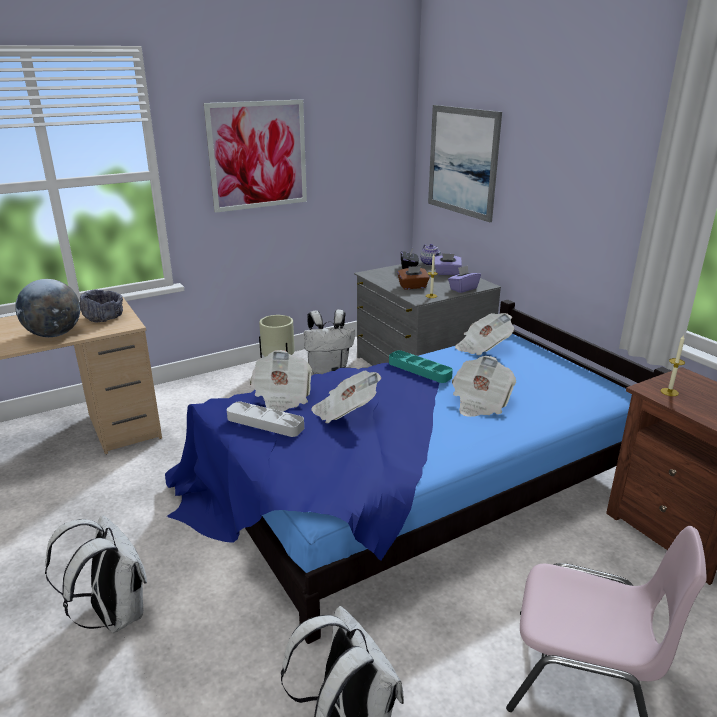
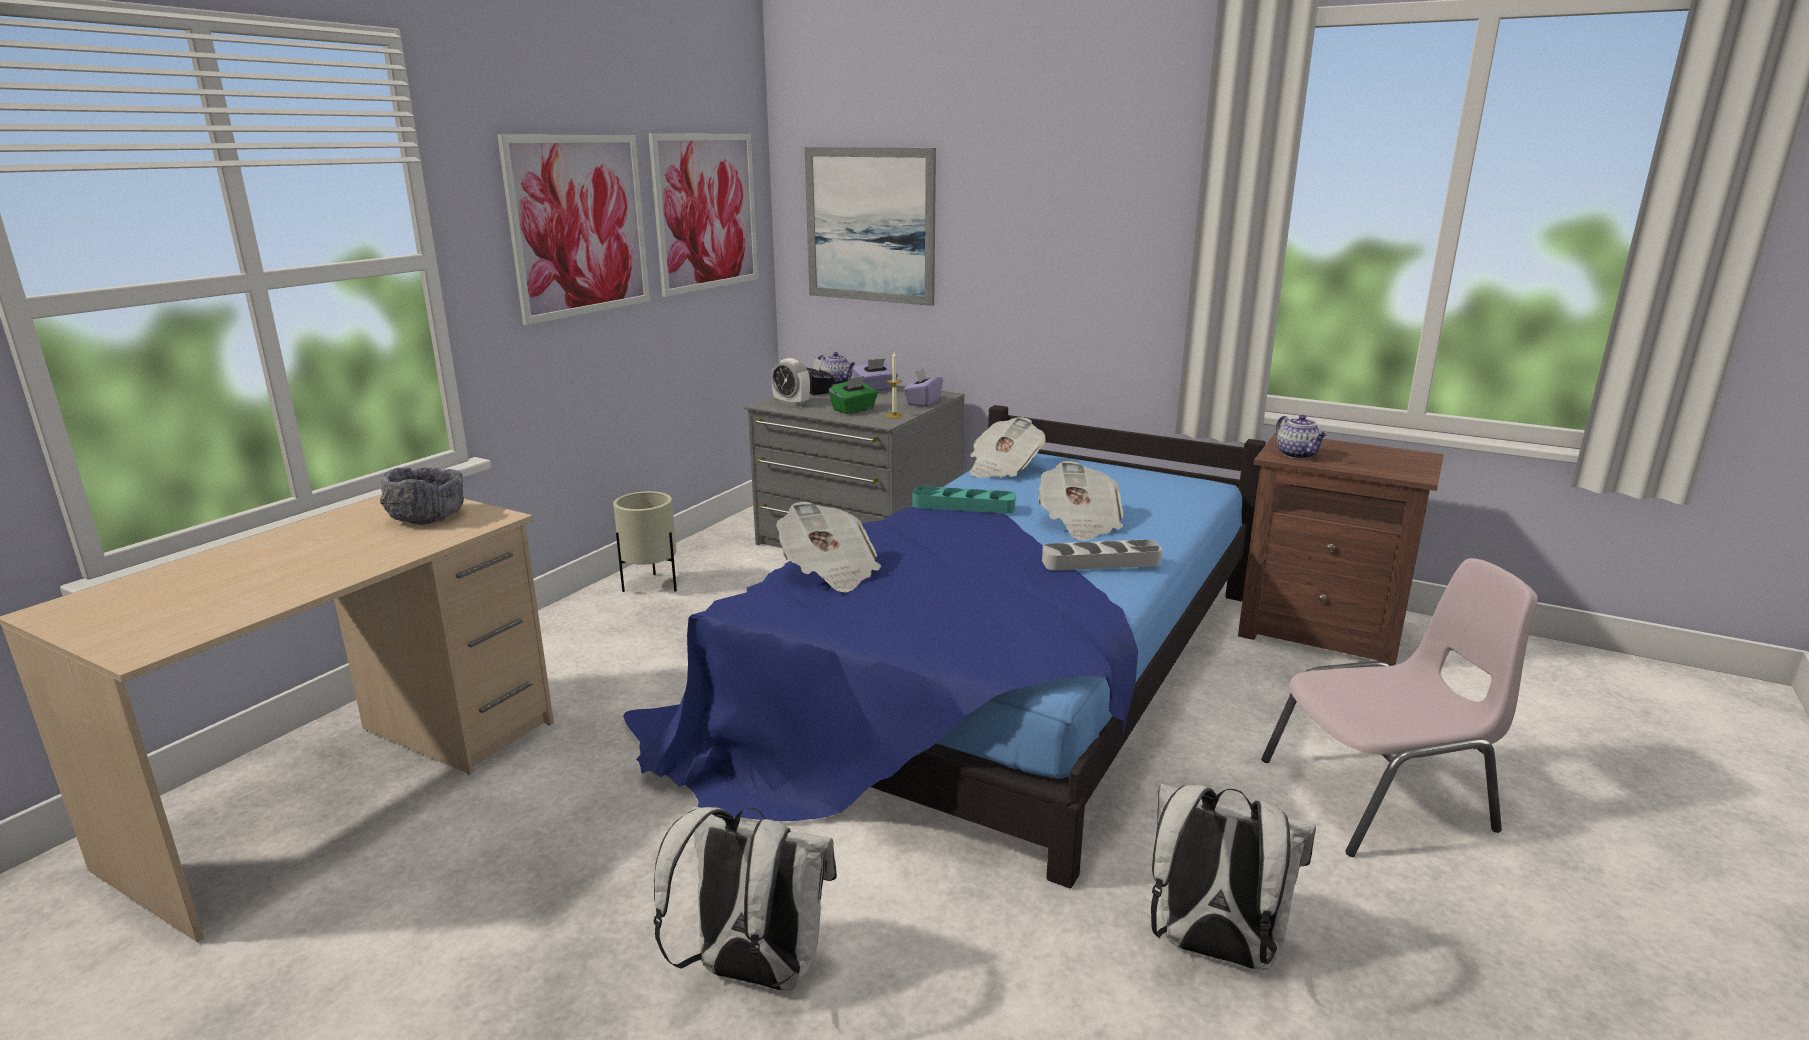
camera: 30 degrees left, 5 degrees down
globe [15,279,80,337] -> none
grey tray [227,401,304,437] -> grey tray moved to [1042,540,1162,570]
white backpack [304,309,355,374] -> none
newspaper [311,370,381,423] -> none
brown tissue box [397,266,430,289] -> green tissue box [829,376,878,414]
candle [661,335,685,396] -> teapot [1276,415,1327,459]
none -> picture [649,133,758,297]
none -> alarm clock [771,358,810,406]

